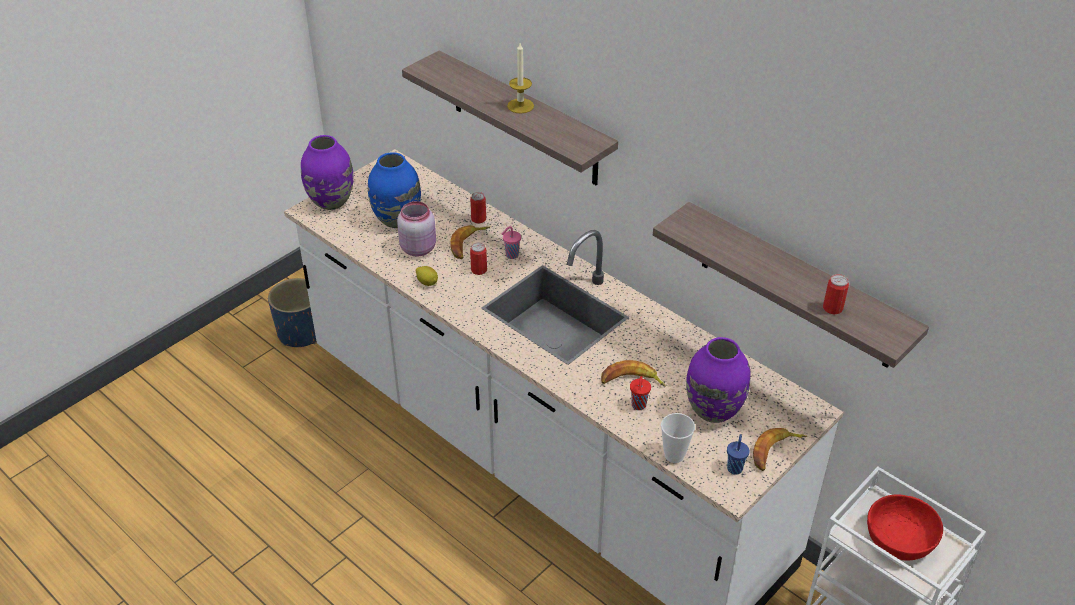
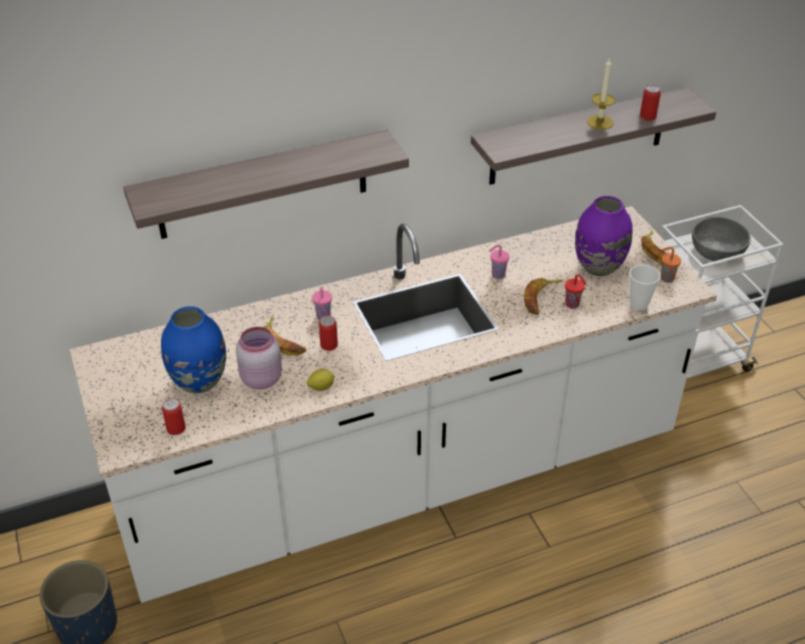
camera: 65 degrees left, 0 degrees up
purple vase [301,135,354,210] -> none
can [470,192,486,223] -> can moved to [162,398,186,435]
candle [507,43,534,114] -> candle moved to [587,57,615,130]
blue cup [727,434,750,475] -> orange cup [661,247,681,283]
red bowl [867,494,943,560] -> grey bowl [692,217,751,262]
none -> pink cup [489,245,510,279]

